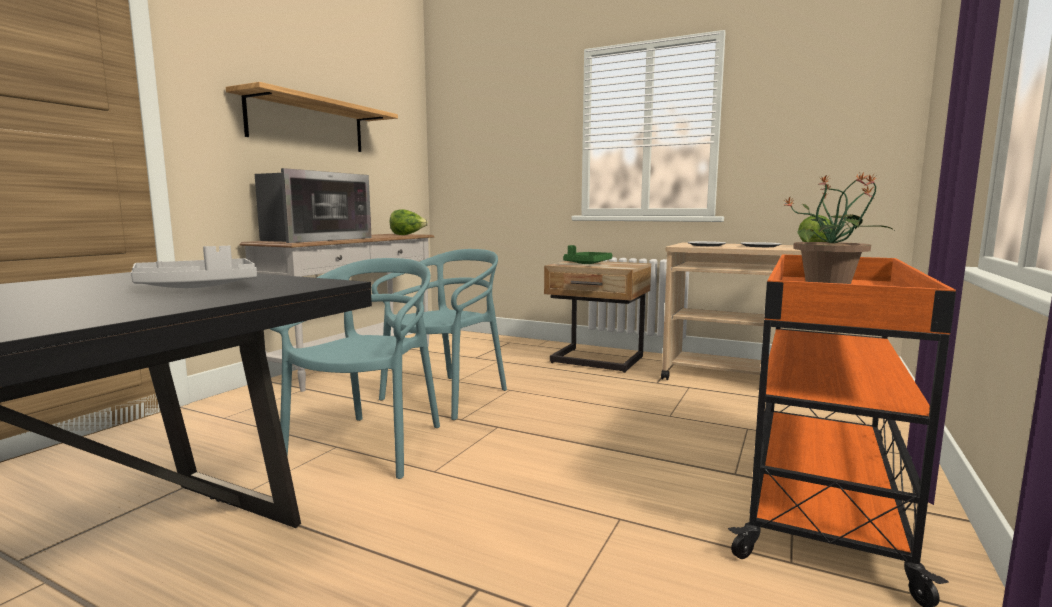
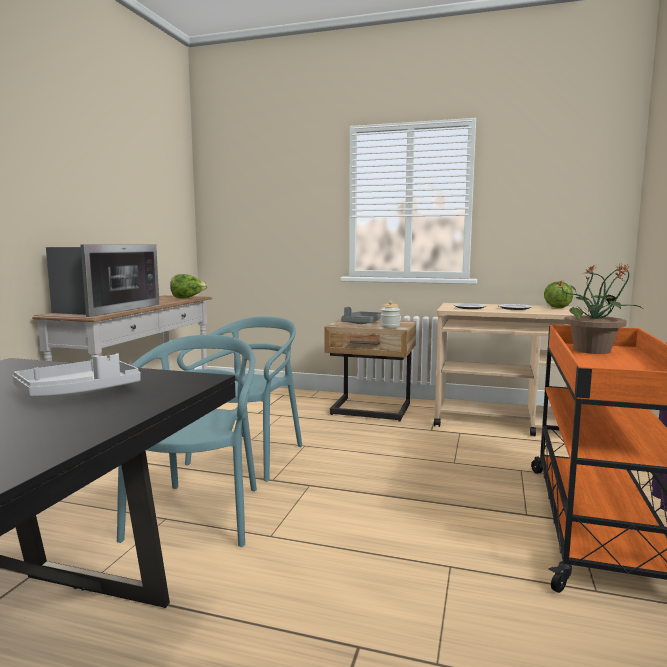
camera: 10 degrees left, 0 degrees up
shelf [226,82,398,152] -> none
green tray [563,245,612,264] -> grey tray [341,307,381,324]
none -> jar [380,301,400,328]

